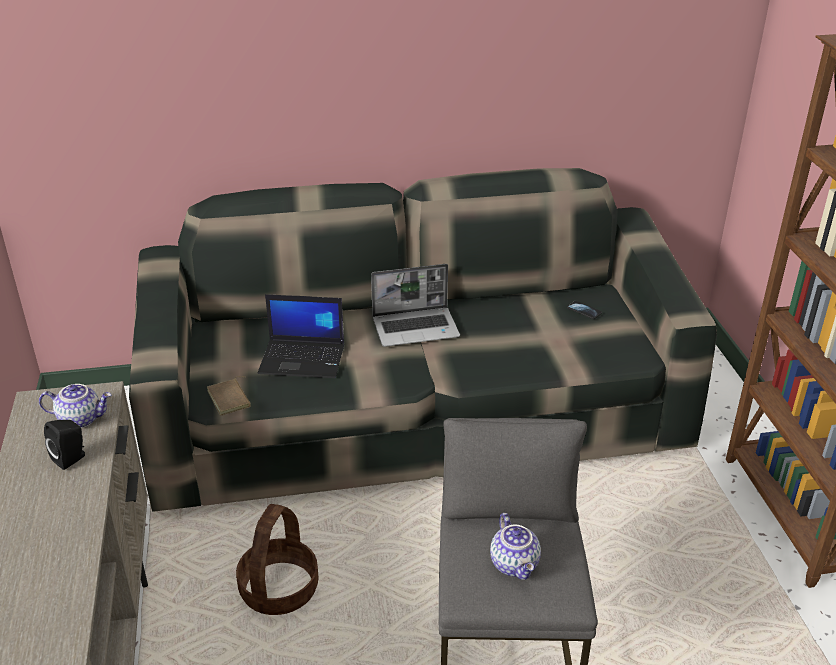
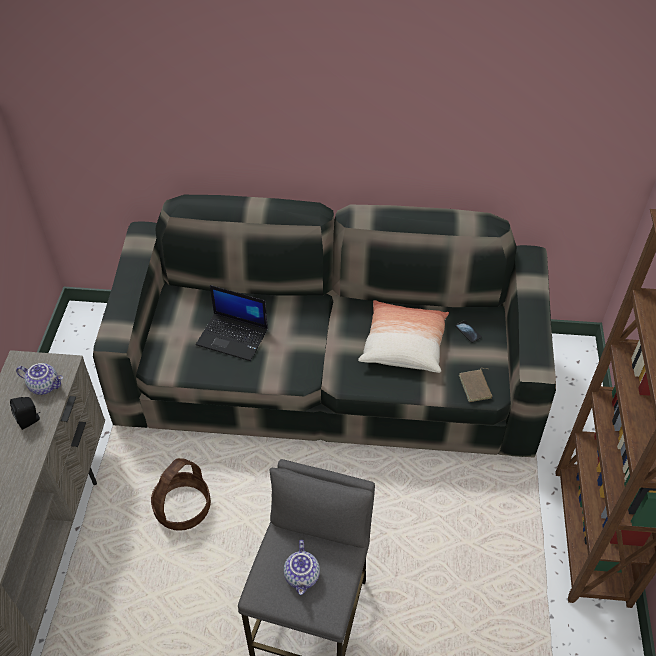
camera: 15 degrees right, 15 degrees up
brown book [207,377,251,416] -> brown book moved to [459,368,493,402]
laptop [371,264,460,347] -> none
none -> pillow [358,300,449,373]

